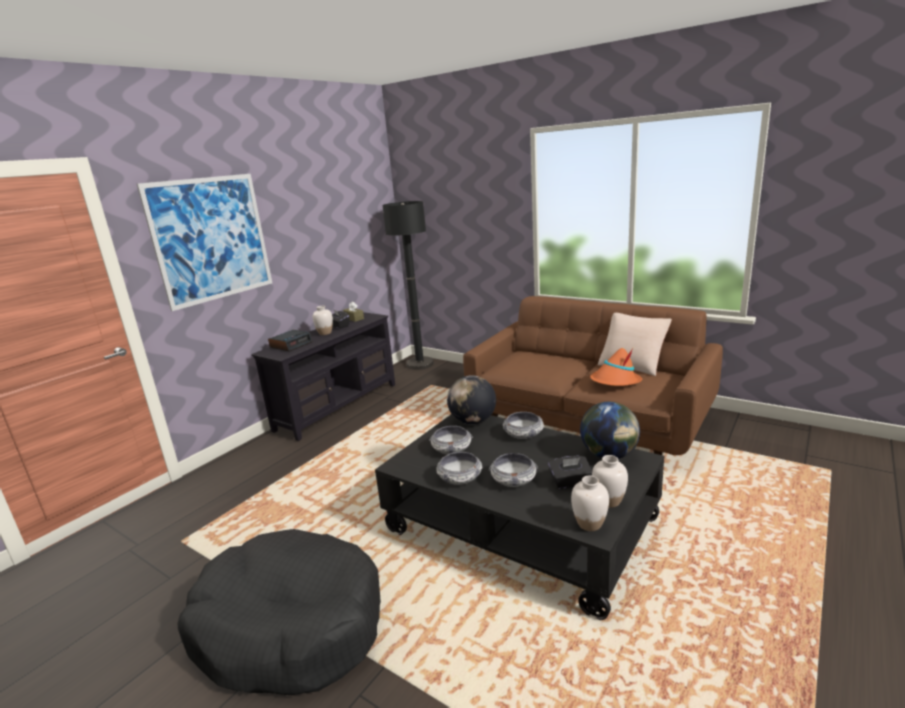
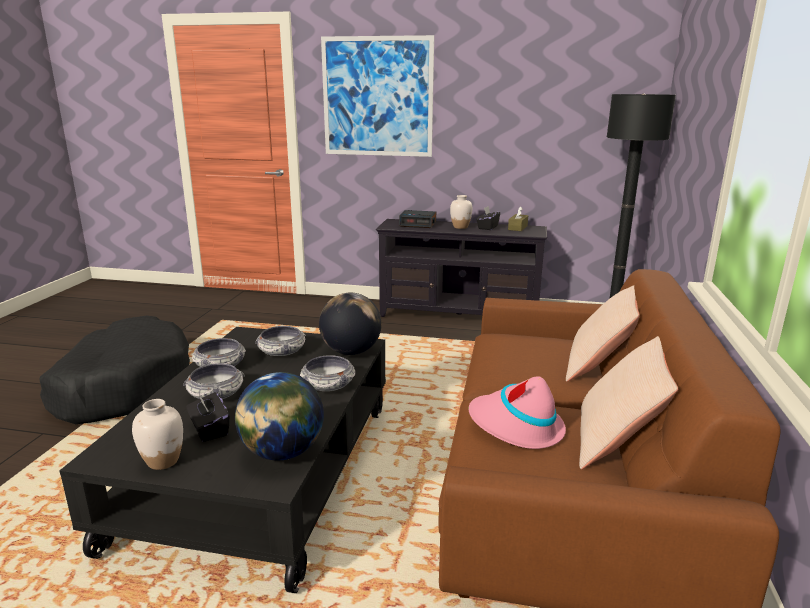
camera: 65 degrees right, 0 degrees up
white vase [571,475,609,531] -> none
orange hat [590,348,642,386] -> pink hat [469,376,566,449]
none -> beige pillow [566,285,640,382]

